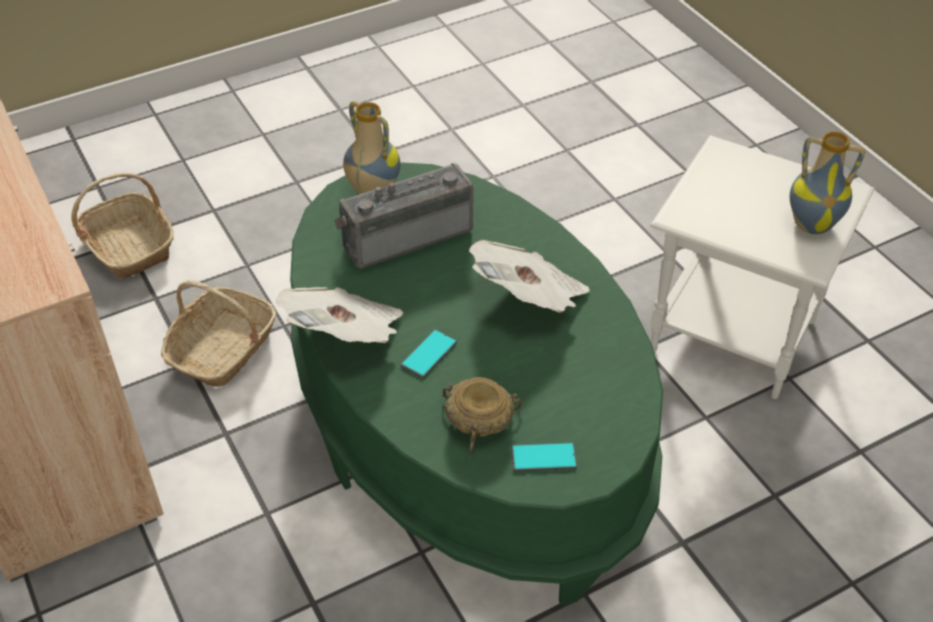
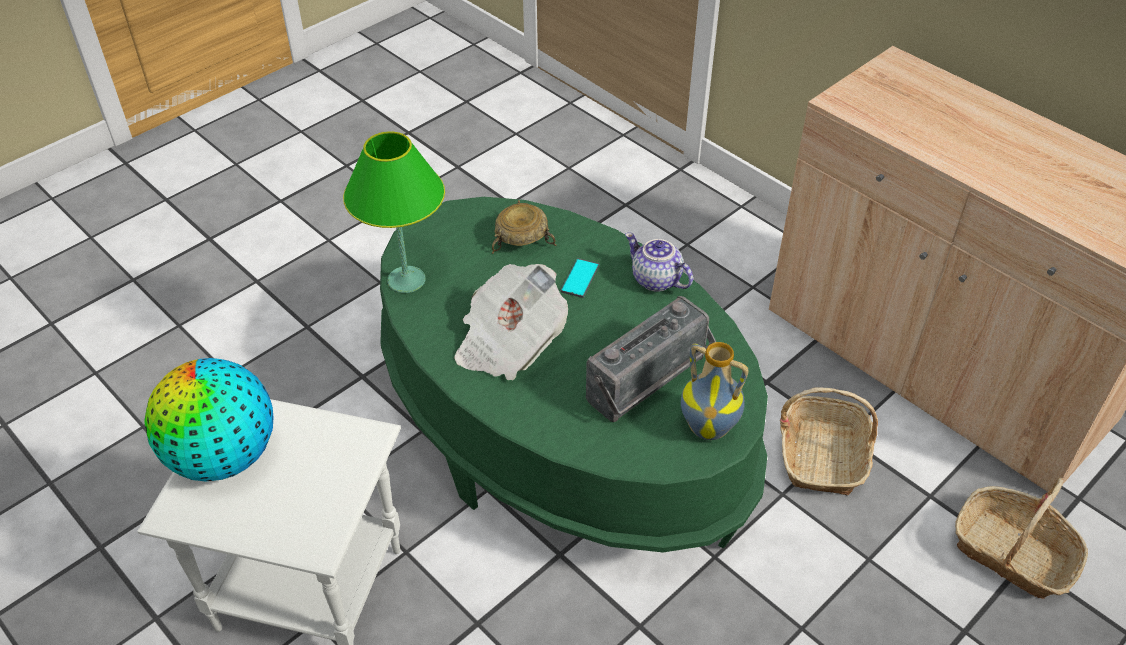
camera: 165 degrees right, 0 degrees up
newspaper [276,287,403,343] -> teapot [625,232,693,292]
phone [511,442,577,472] -> none
vase [790,132,865,234] -> globe [144,358,274,482]
none -> green table lamp [343,131,445,293]

